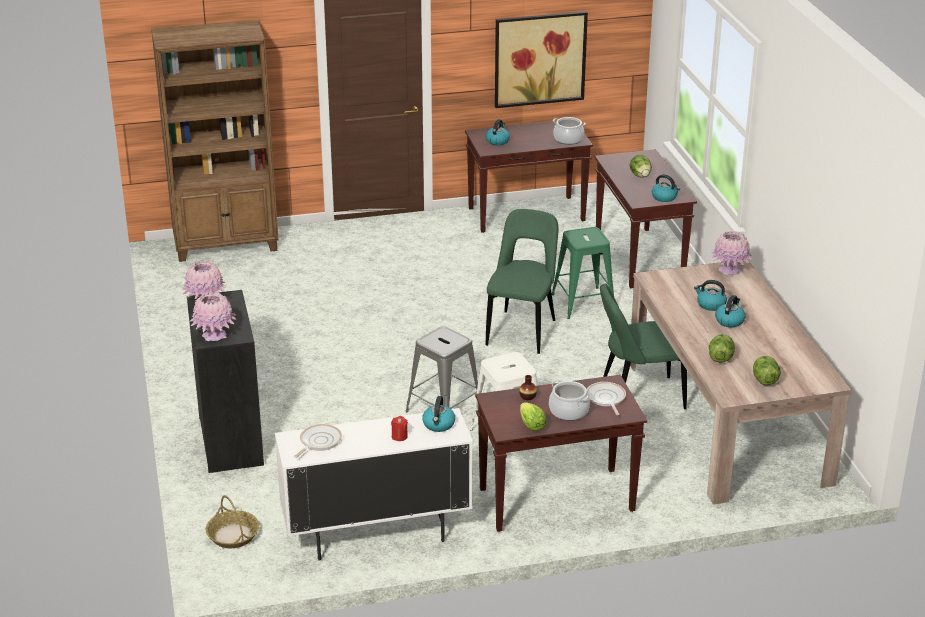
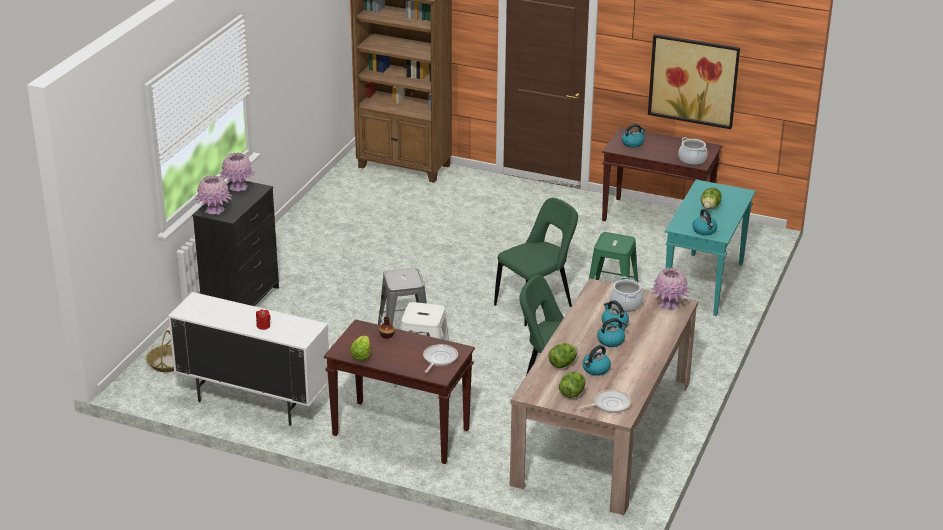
camera: 35 degrees right, 0 degrees up
frying pan [294,424,342,458] -> frying pan moved to [579,390,631,413]
kettle [422,396,455,432] -> kettle moved to [582,345,611,376]
cooking pot [549,380,590,421] -> cooking pot moved to [610,276,644,311]
brown console table [594,149,697,288] -> turquoise console table [665,180,756,316]

